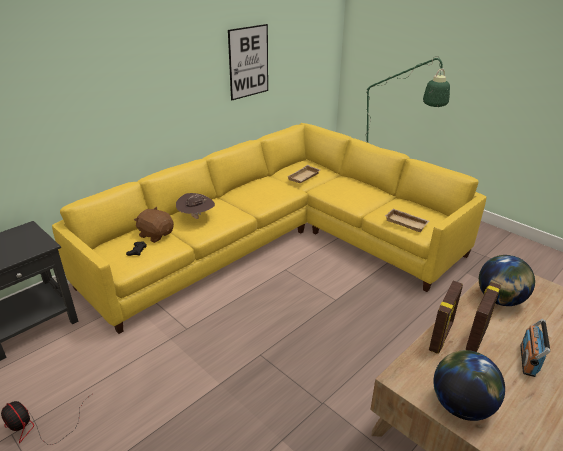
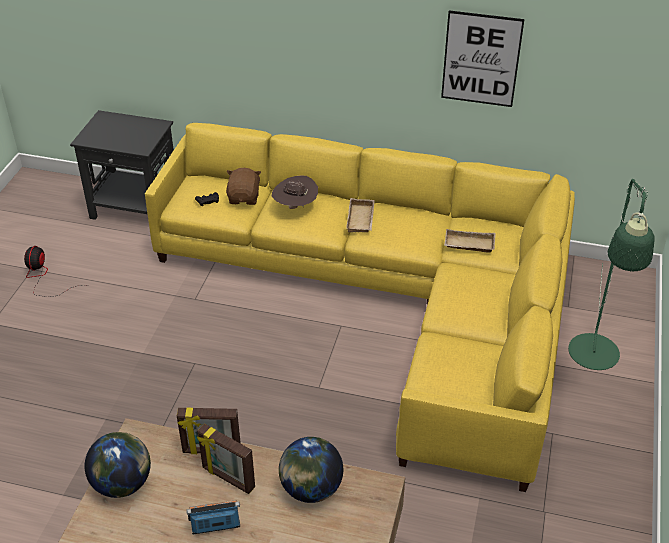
camera: 60 degrees right, 10 degrees up
beige tray [385,209,429,232] -> beige tray moved to [346,198,375,232]
picture frame [466,282,501,352] -> picture frame turned 150 degrees counterclockwise [197,424,255,494]

